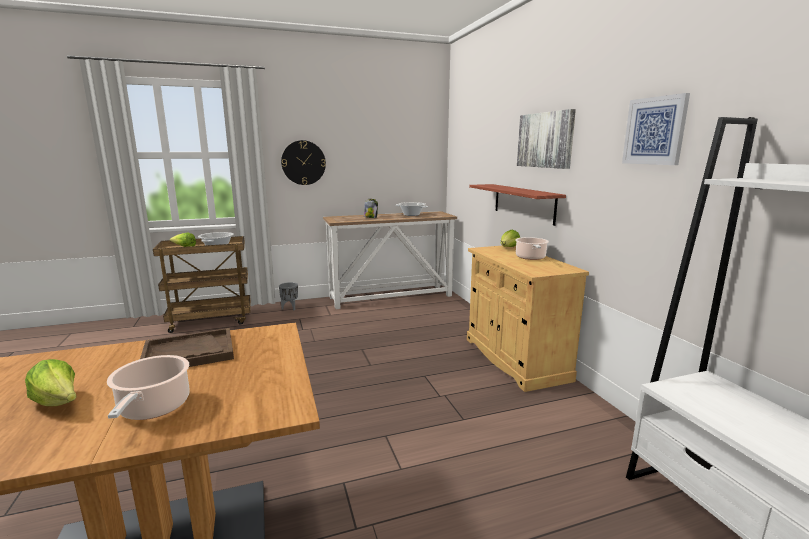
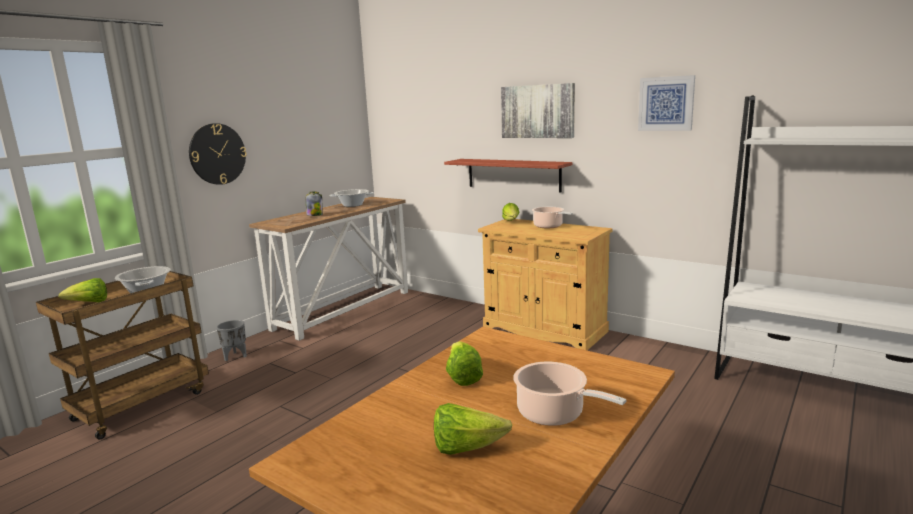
camera: 35 degrees left, 0 degrees up
brown tray [140,328,234,367] -> lettuce [446,341,483,386]

